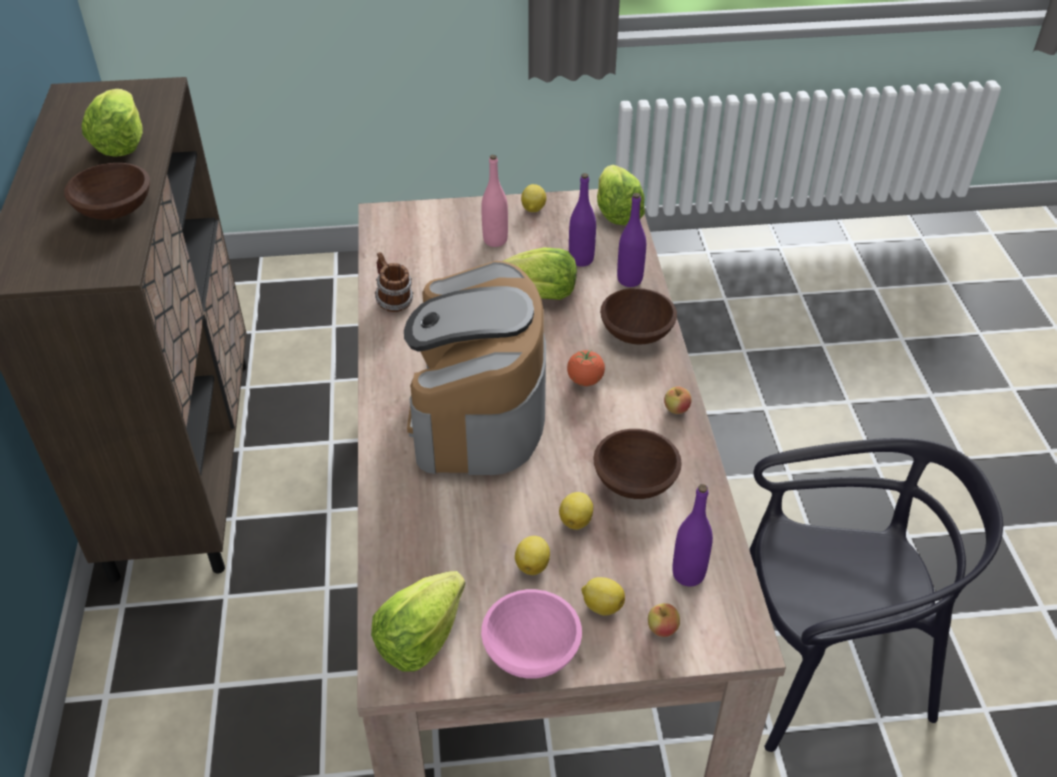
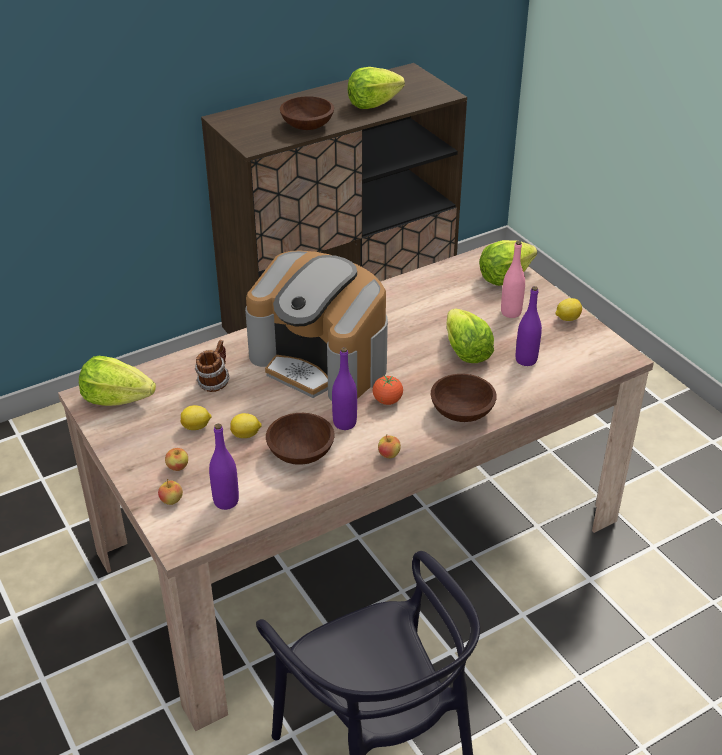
camera: 65 degrees right, 5 degrees down
mug [375,252,413,312] -> mug moved to [195,340,229,392]
coffee machine [404,261,546,475] -> coffee machine turned 120 degrees counterclockwise [245,251,388,401]
pink bowl [481,589,582,679] -> none
lemon [581,577,625,616] -> apple [165,448,188,471]
lettuce [597,165,645,225] -> lettuce moved to [479,240,537,286]
purple bottle [617,193,646,287] -> purple bottle moved to [332,347,357,430]

